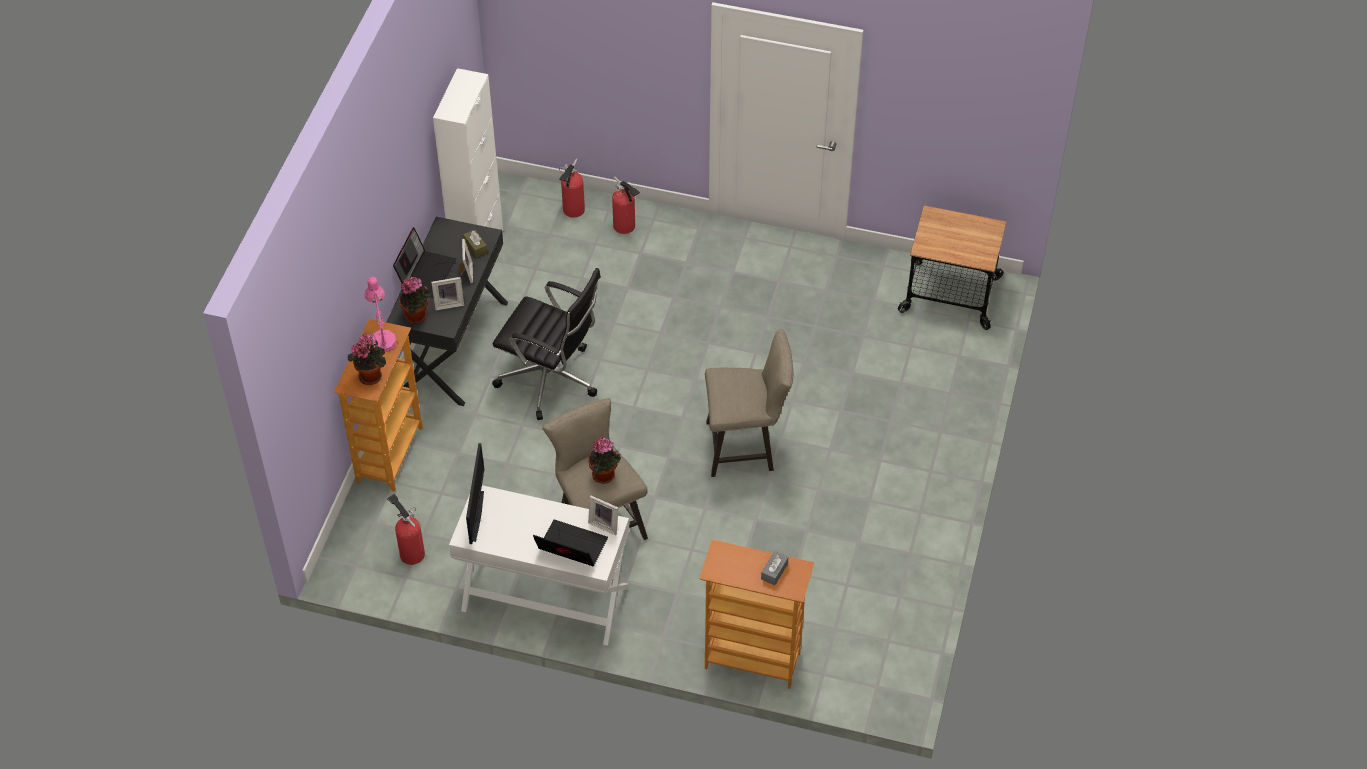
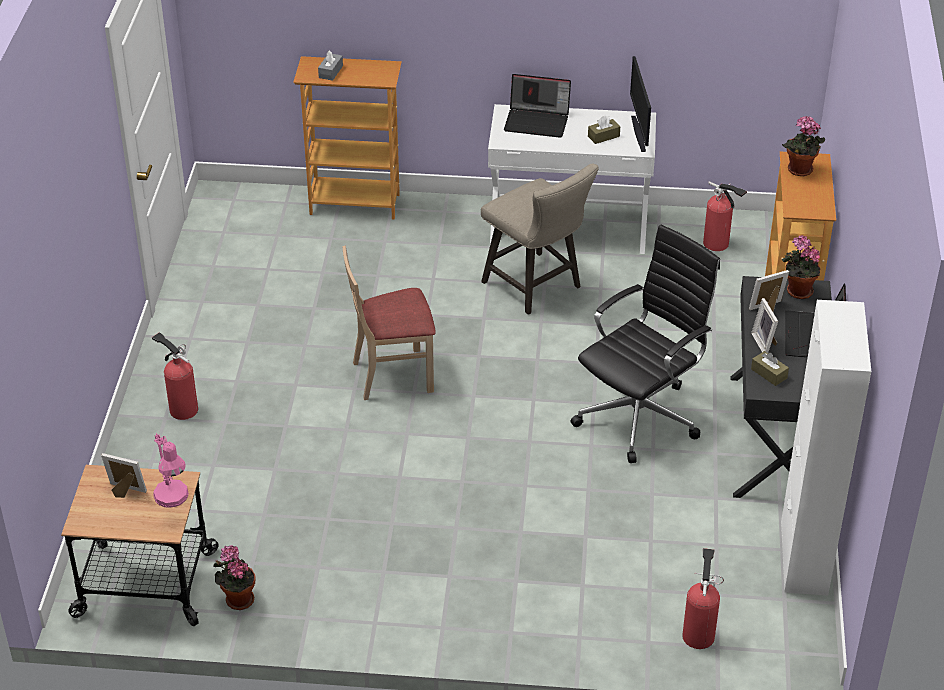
camera: 170 degrees right, 10 degrees down
pink table lamp [364,277,397,352] -> pink table lamp moved to [153,433,189,508]
black office chair [492,268,601,420] -> black office chair turned 120 degrees clockwise [571,225,720,463]
potted plant [588,437,621,484] -> potted plant moved to [213,545,255,610]
picture frame [588,496,618,535] -> picture frame moved to [101,453,147,498]
fire extinguisher [612,177,640,234] -> fire extinguisher moved to [152,332,198,420]
beige stool [705,329,793,477] -> beige chair [343,246,436,400]
none -> brown tissue box [588,116,620,144]

